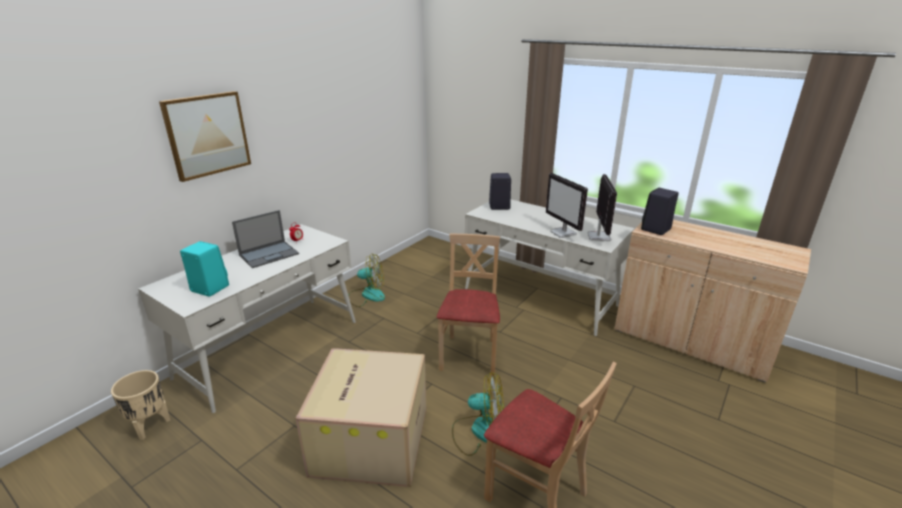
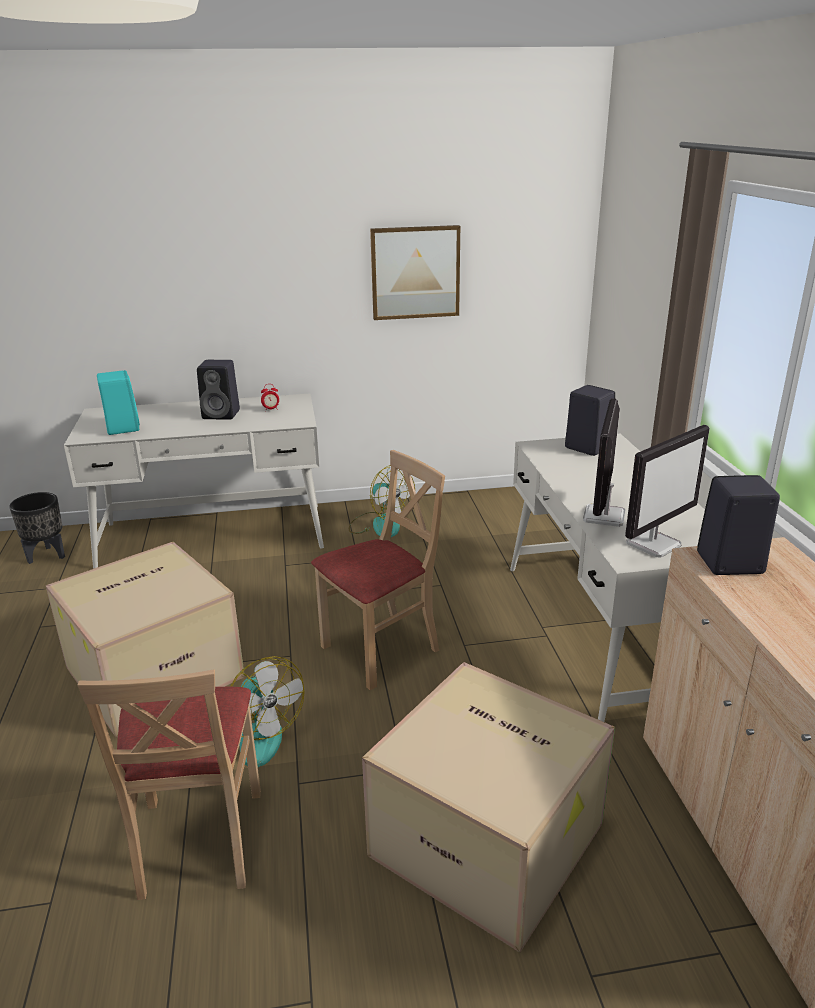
camera: 45 degrees right, 0 degrees up
beige planter [111,370,170,440] -> black planter [9,492,65,564]
picture [159,91,251,182] -> picture moved to [370,225,460,320]
laptop [232,210,299,268] -> black speaker [197,360,240,420]
none -> cardboard box [362,662,615,953]

